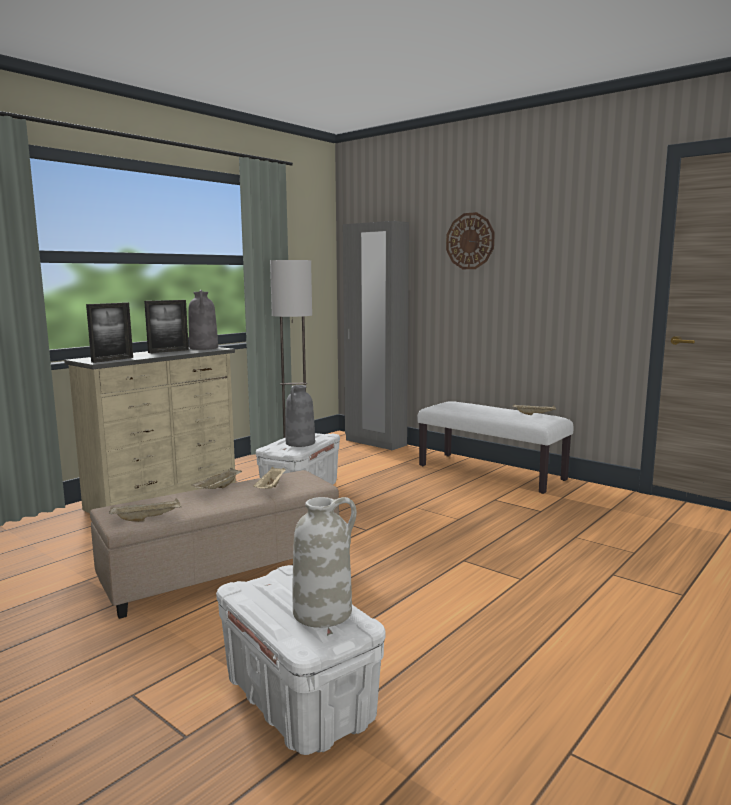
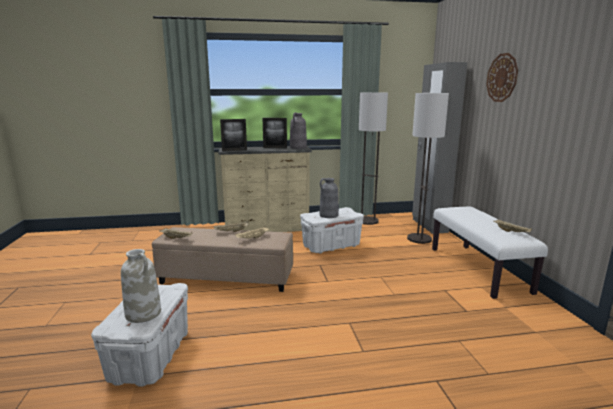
camera: 40 degrees right, 5 degrees up
none -> floor lamp [407,93,449,244]

